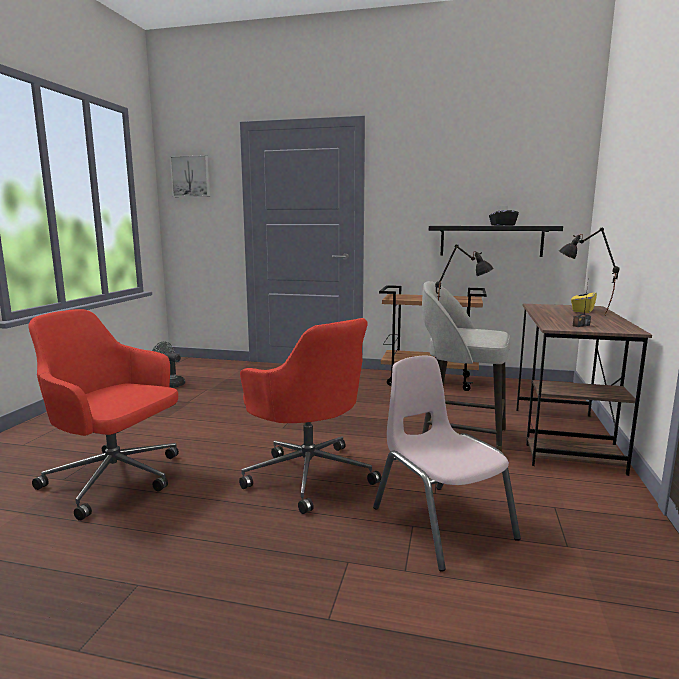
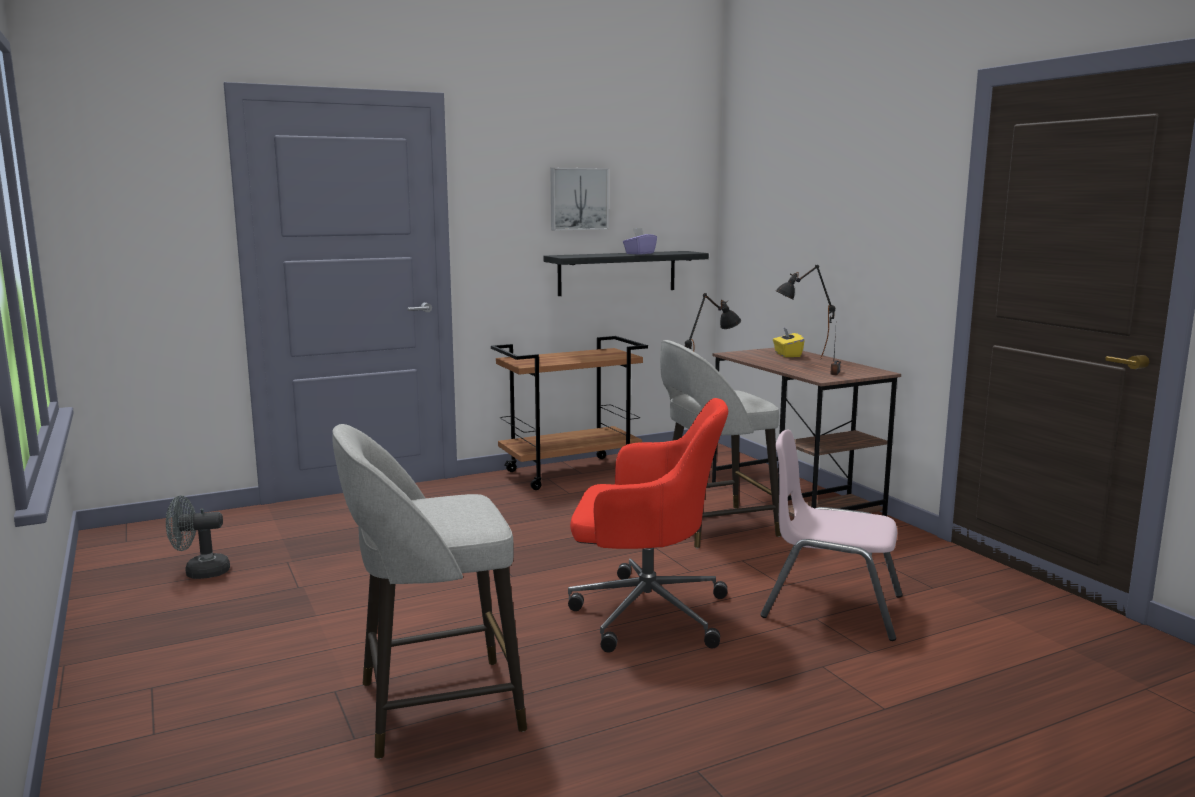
camera: 40 degrees left, 0 degrees up
red office chair [28,309,179,521] -> grey stool [332,424,527,759]
picture [170,155,210,197] -> picture moved to [550,168,609,231]
black tissue box [489,206,519,226] -> purple tissue box [623,228,657,255]

